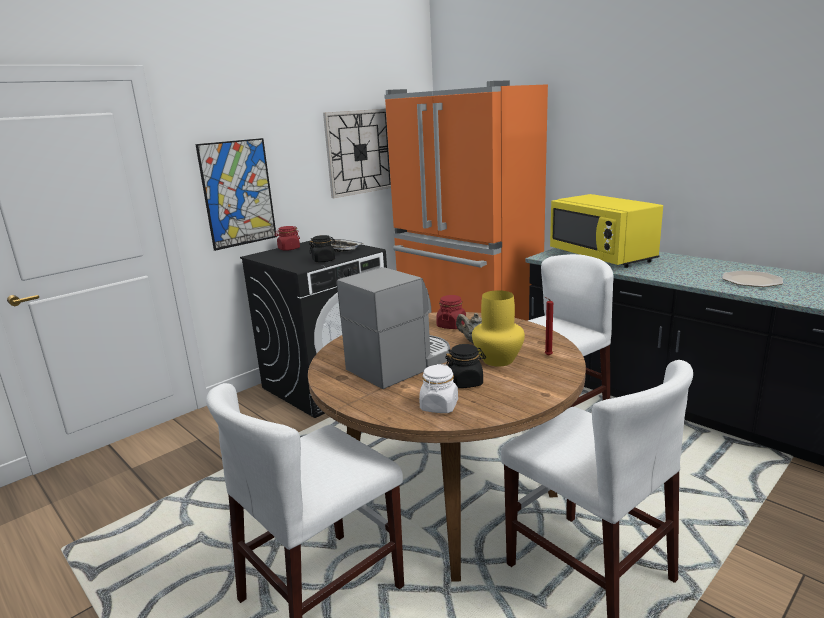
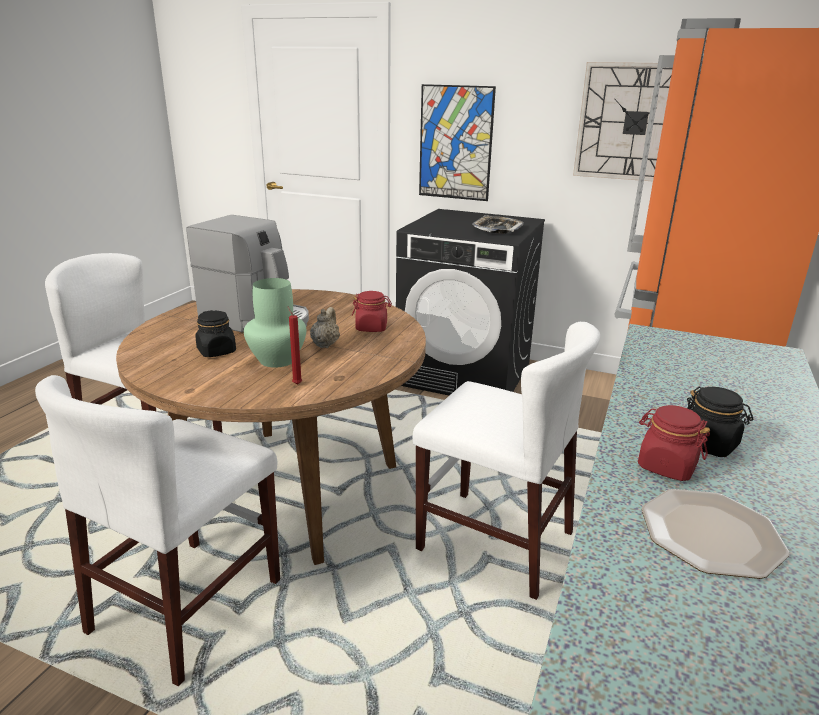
camera: 65 degrees right, 5 degrees up
red jar [275,226,300,251] -> red jar moved to [638,405,710,481]
black jar [309,235,336,262] -> black jar moved to [687,386,753,457]
white jar [419,364,458,413] -> none
yellow vase [472,290,525,367] -> green vase [244,278,306,368]
yellow microwave [550,194,663,268] -> none

